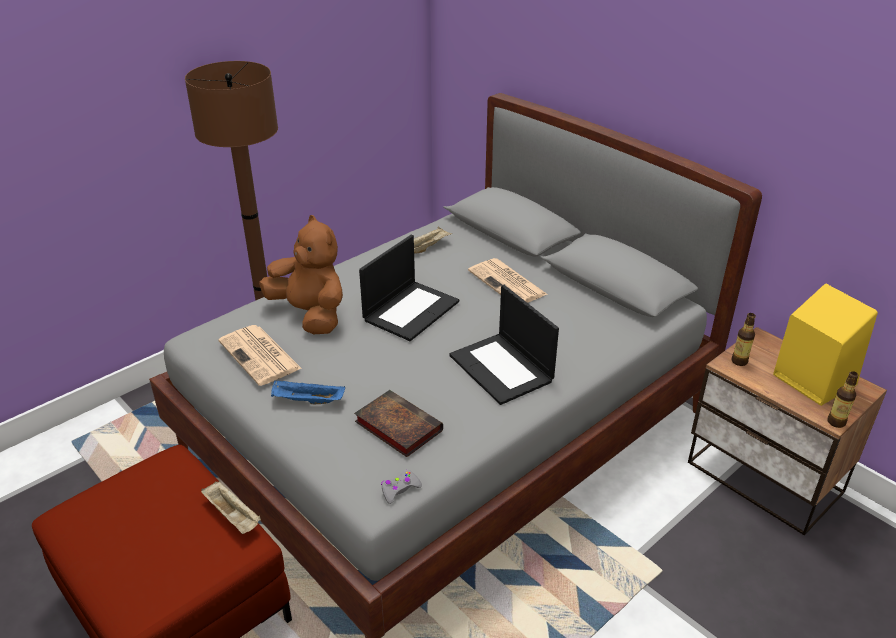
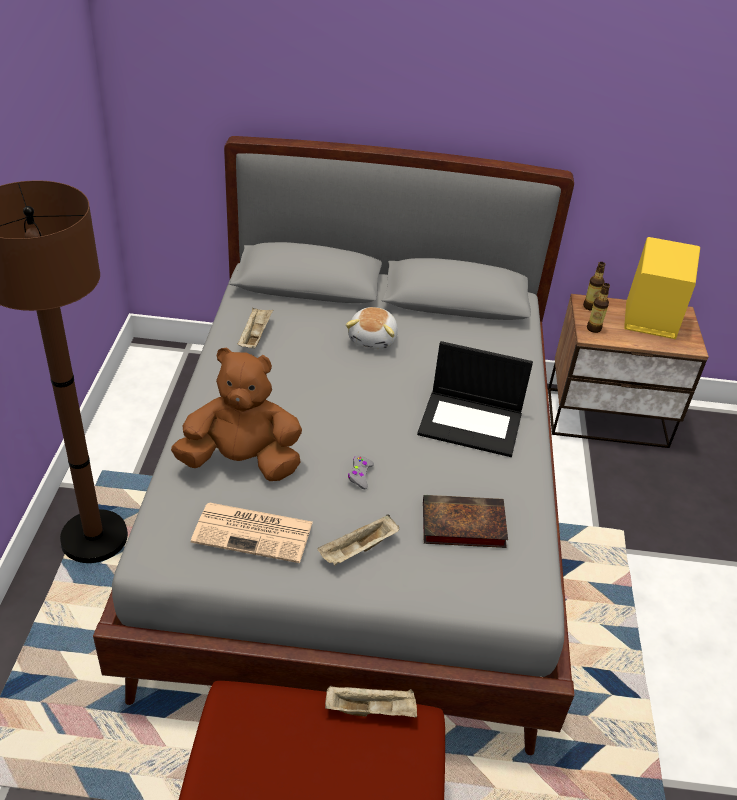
camera: 45 degrees left, 5 degrees up
blue tray [271,380,345,405] -> beige tray [318,514,399,566]
laptop [359,235,459,341] -> none
grey game controller [381,469,422,504] -> grey game controller moved to [348,456,374,489]
newspaper [468,258,547,303] -> plush toy [346,307,398,350]
bottle [827,371,859,428] -> bottle moved to [583,262,605,311]

